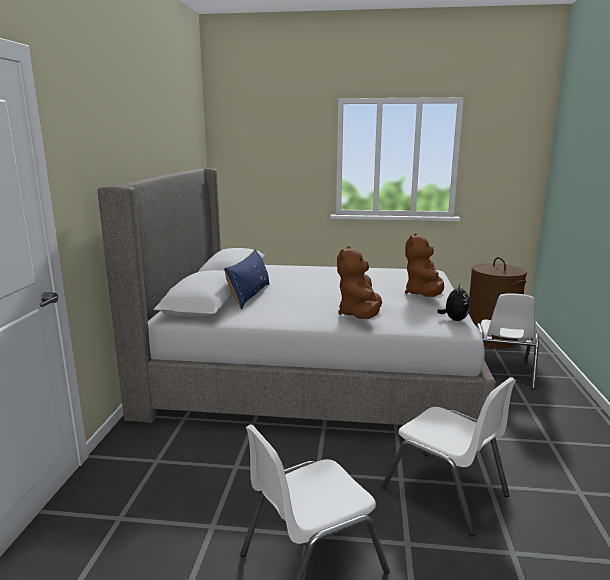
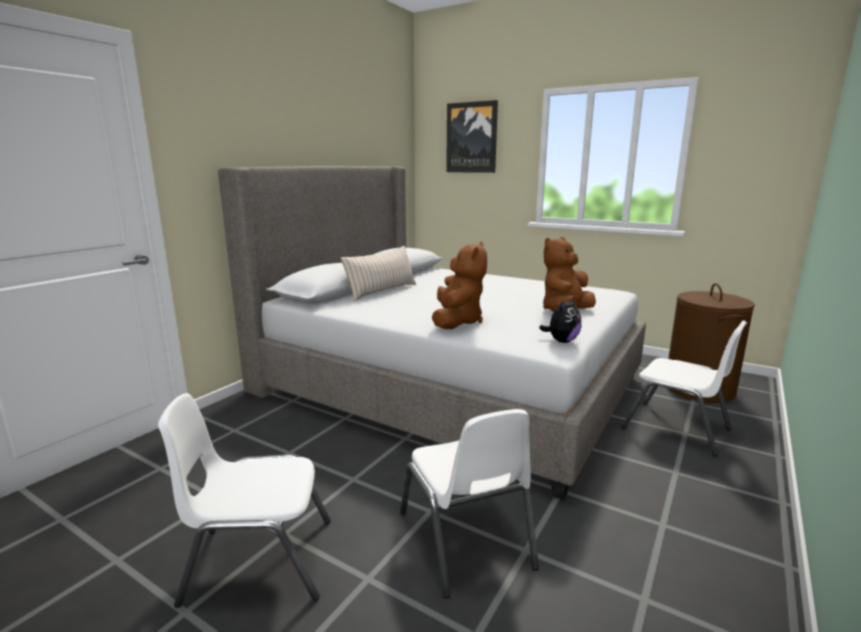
camera: 25 degrees right, 0 degrees up
blue pillow [224,249,270,309] -> beige pillow [341,246,416,301]
brown plush toy [337,246,382,319] -> brown plush toy turned 150 degrees clockwise [432,241,487,329]
white chair [477,293,539,389] -> white chair turned 90 degrees counterclockwise [621,320,747,457]
none -> picture [446,100,498,173]

